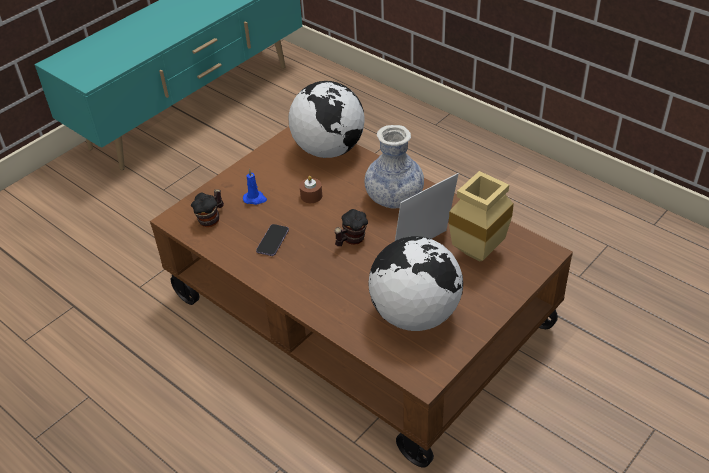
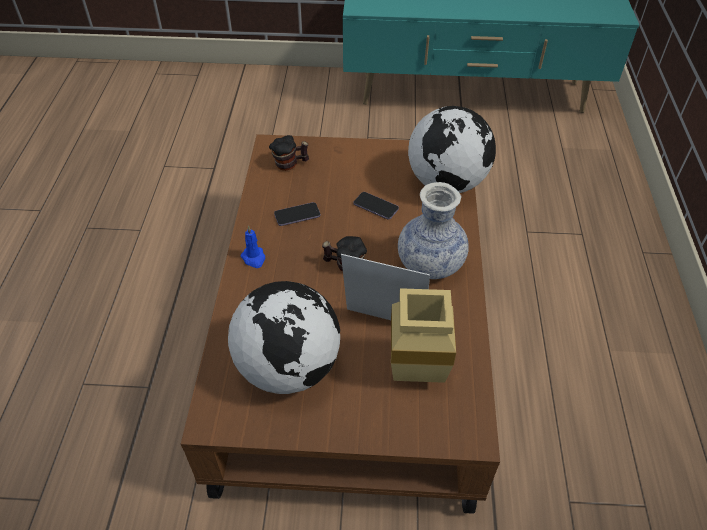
camera: 50 degrees right, 5 degrees up
blue candle [243,169,267,205] -> blue candle moved to [240,225,265,268]
brown candle [299,176,322,203] -> phone [354,192,399,220]

